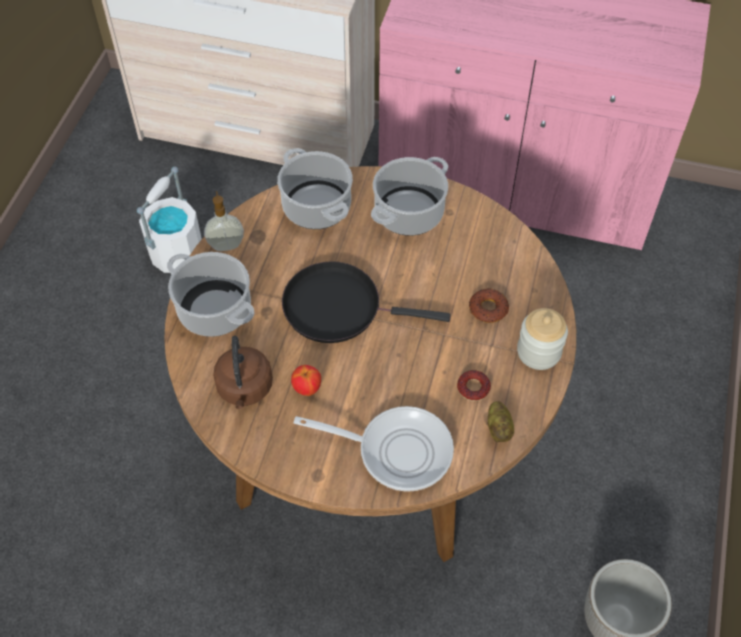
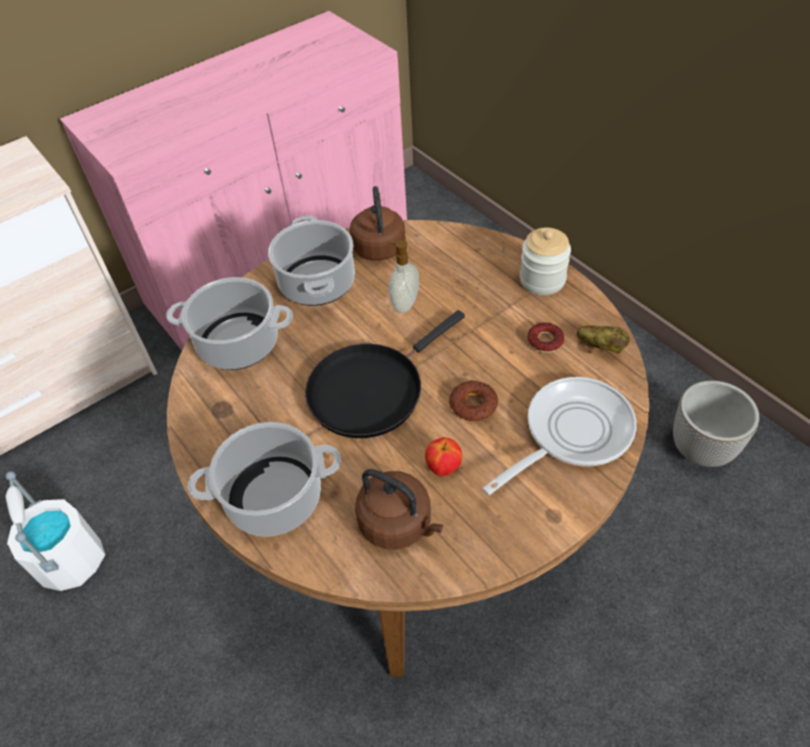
camera: 50 degrees left, 5 degrees down
soap dispenser [204,191,244,251] -> soap dispenser moved to [386,240,419,313]
donut [469,288,509,323] -> donut moved to [449,380,498,421]
none -> brown kettle [349,186,405,260]

